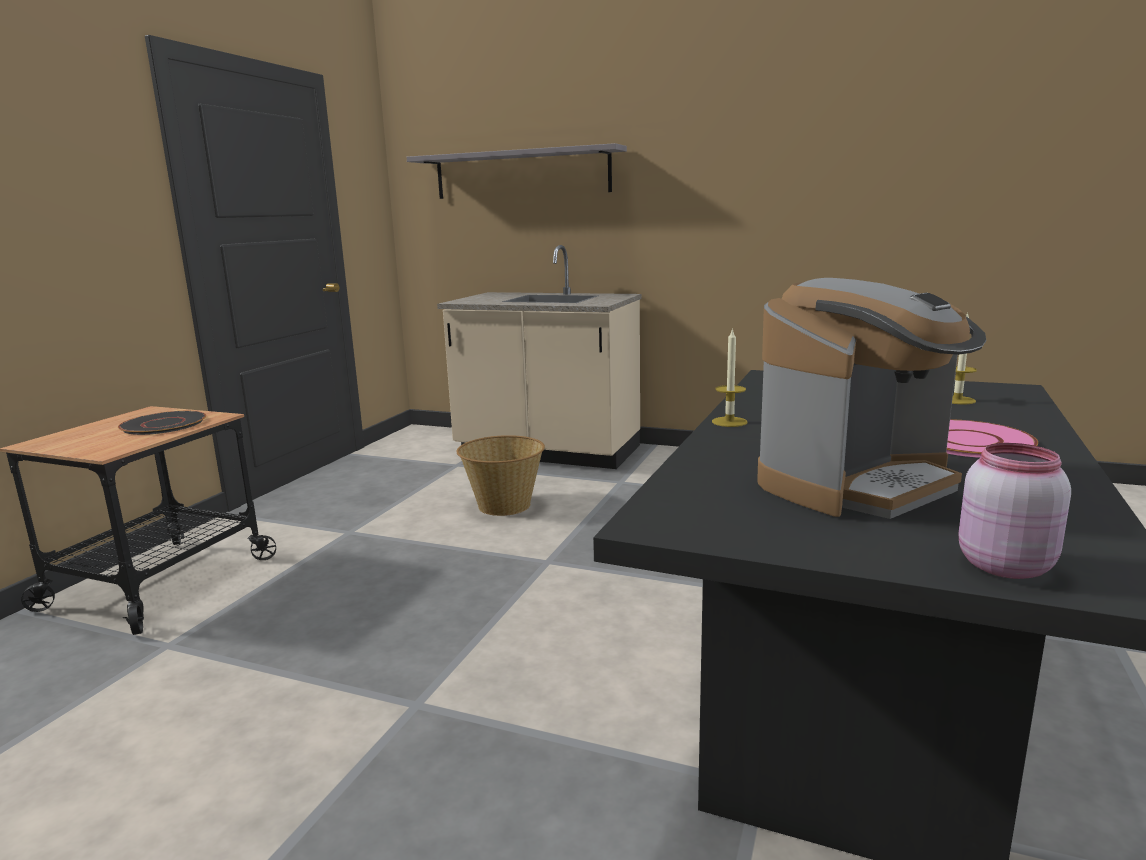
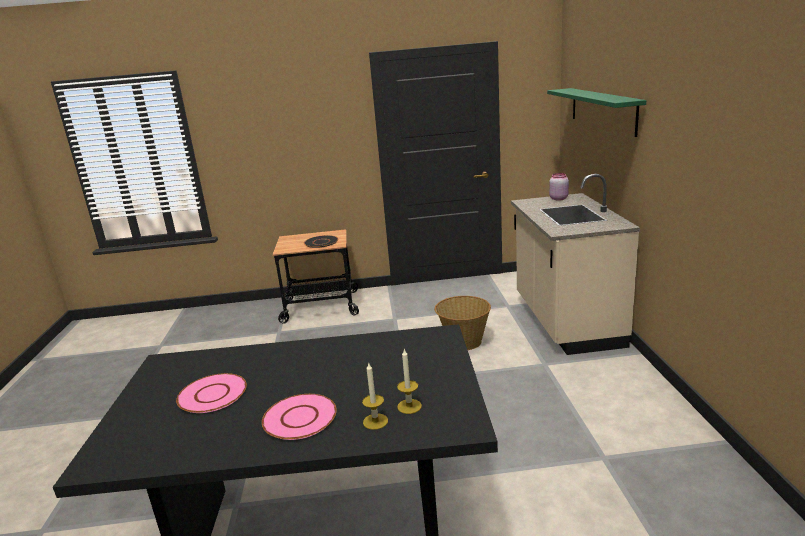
camera: 65 degrees right, 5 degrees up
grey shelf [407,143,627,199] -> green shelf [547,88,646,137]
candle [712,328,748,427] -> candle moved to [362,362,388,430]
coffee machine [757,278,986,519] -> pink plate [176,373,247,413]
pink jar [959,443,1071,579] -> pink jar moved to [549,173,569,201]

